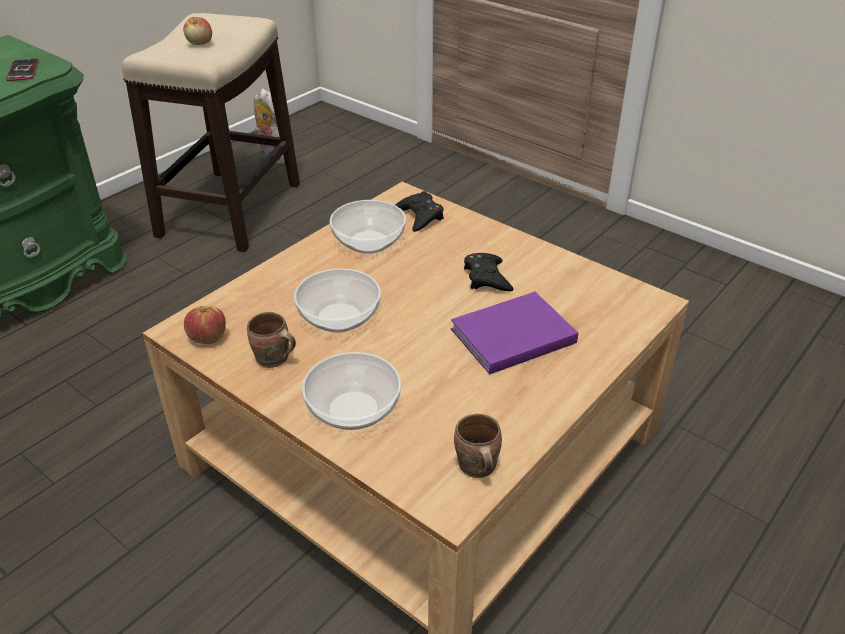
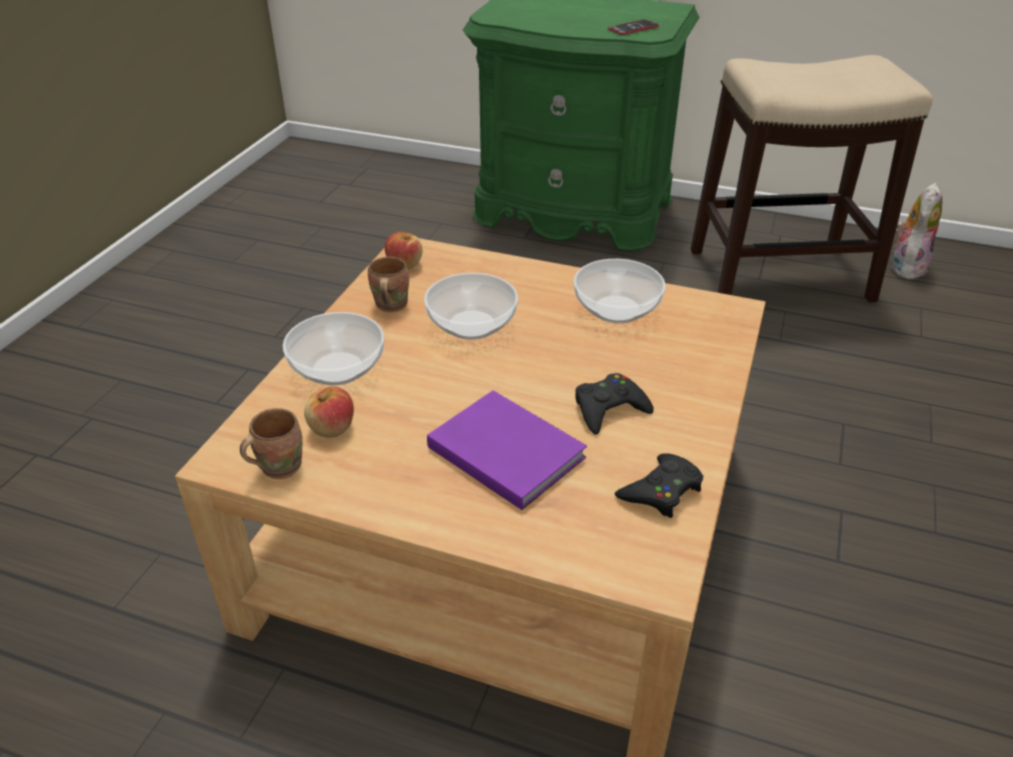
camera: 70 degrees right, 0 degrees up
apple [183,17,212,45] -> apple moved to [304,387,354,437]
black game controller [396,191,444,232] -> black game controller moved to [615,453,703,518]

